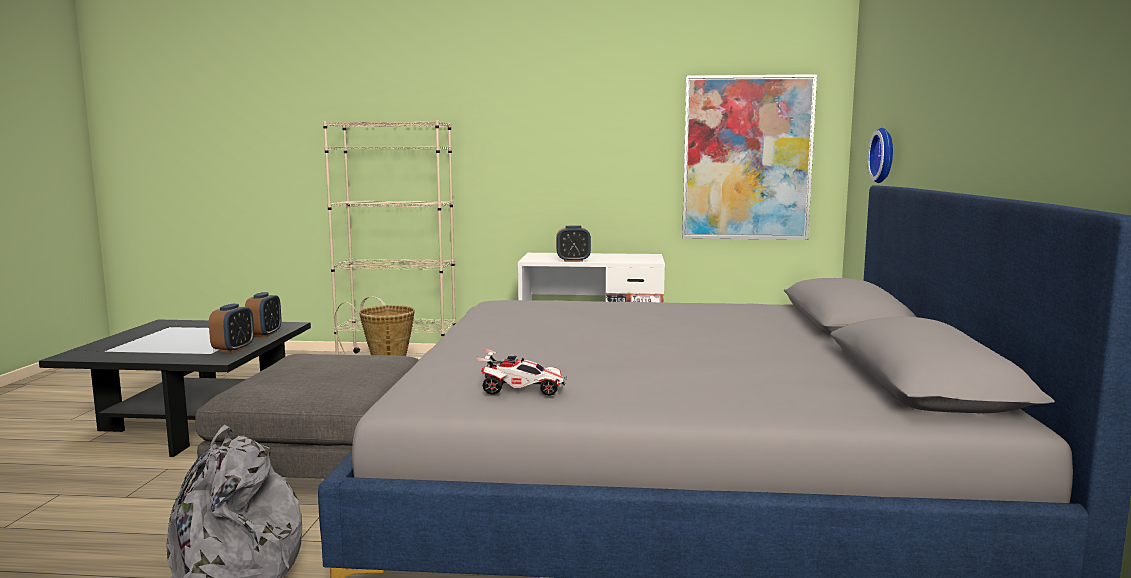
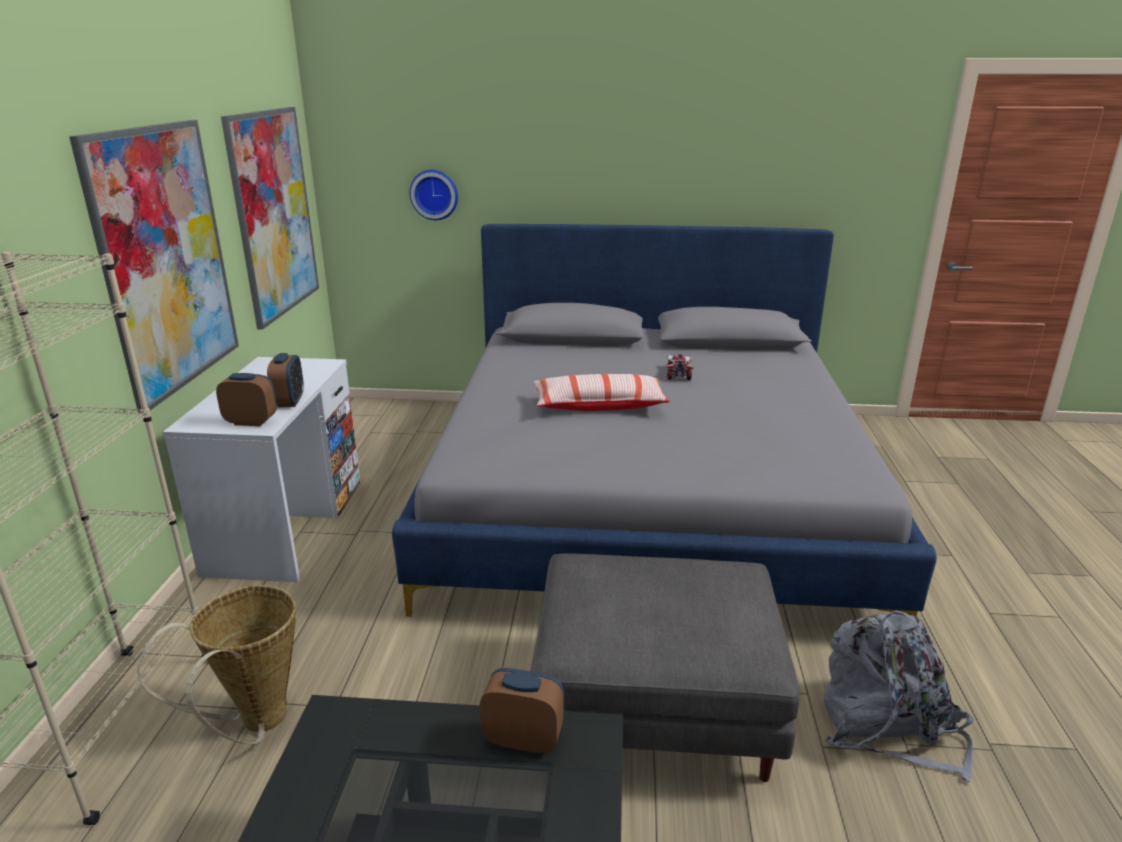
camera: 90 degrees left, 15 degrees up
alarm clock [245,292,281,337] -> alarm clock moved to [216,373,277,426]
toy car [476,348,567,396] -> toy car moved to [666,354,694,381]
none -> picture [69,120,239,413]
none -> pillow [534,374,670,411]

